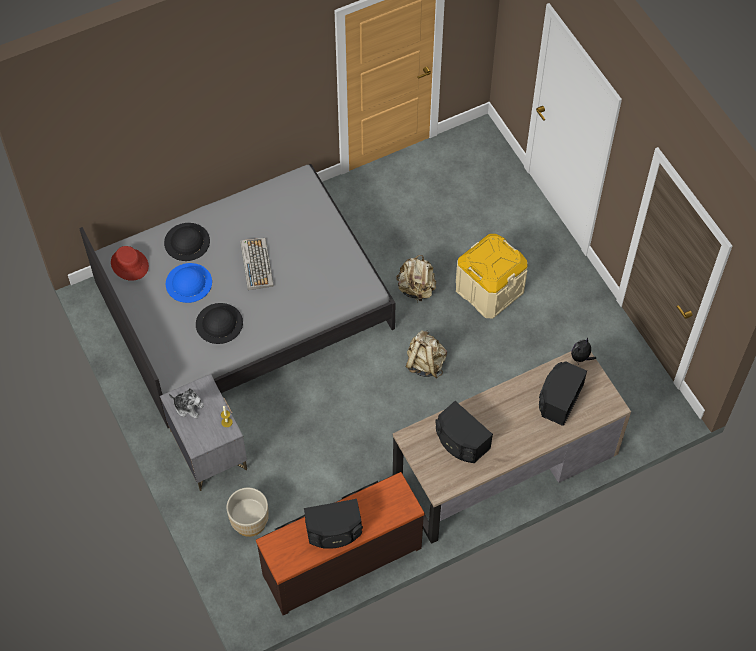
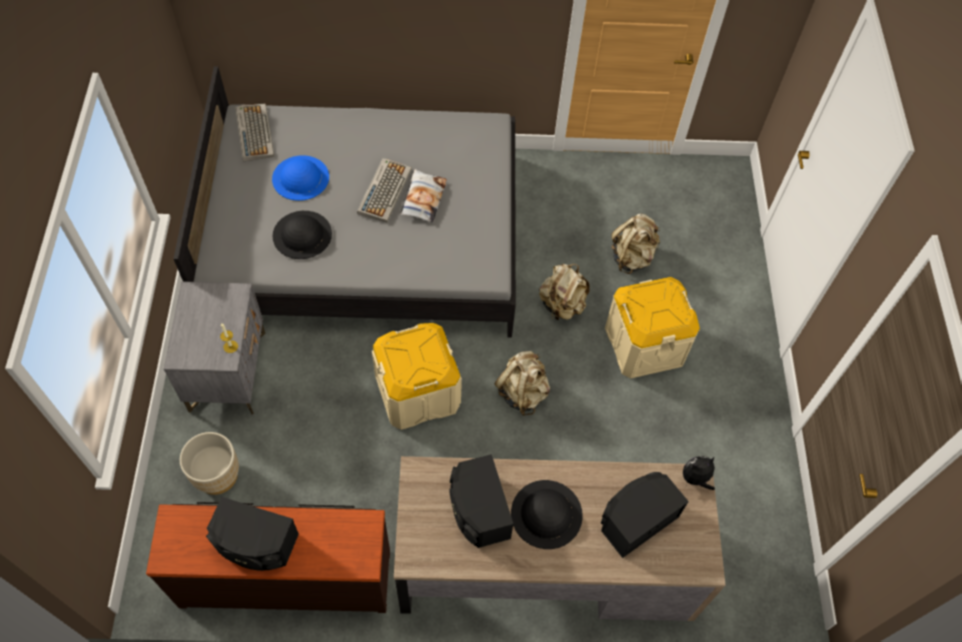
camera: 25 degrees right, 0 degrees up
red hat [111,246,149,281] -> keyboard [235,103,274,162]
black hat [164,223,210,261] -> black hat moved to [511,480,583,549]
plush toy [169,388,204,419] -> none
none -> beige storage box [372,323,462,430]
none -> pillow [400,169,447,223]
none -> beige backpack [611,214,660,274]

